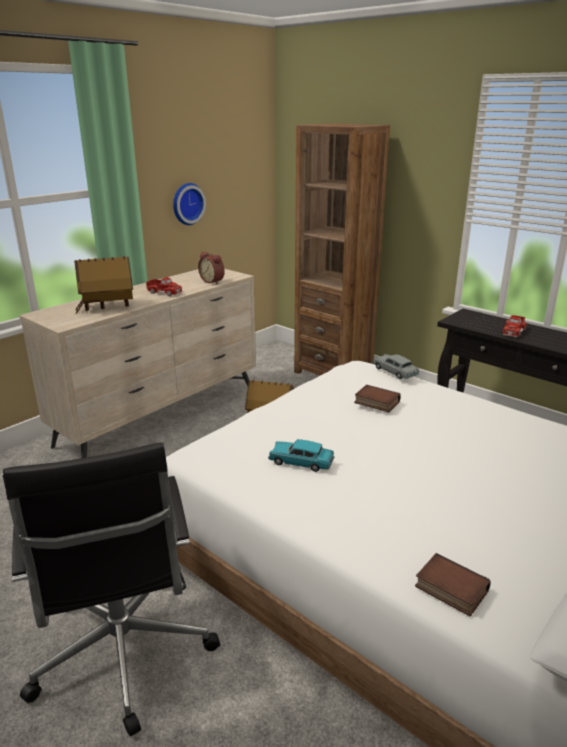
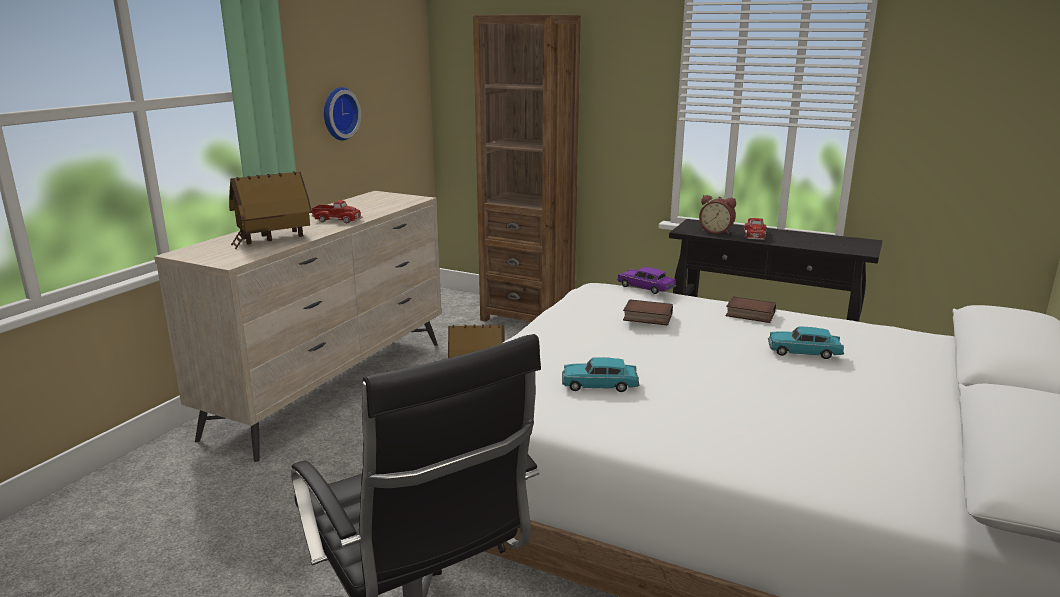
camera: 15 degrees left, 5 degrees down
alarm clock [198,251,225,284] -> alarm clock moved to [699,195,736,234]
grey toy car [372,354,419,379] -> purple toy car [617,267,676,294]
book [415,553,491,616] -> book moved to [726,296,776,323]
none -> turquoise toy car [768,327,844,359]

